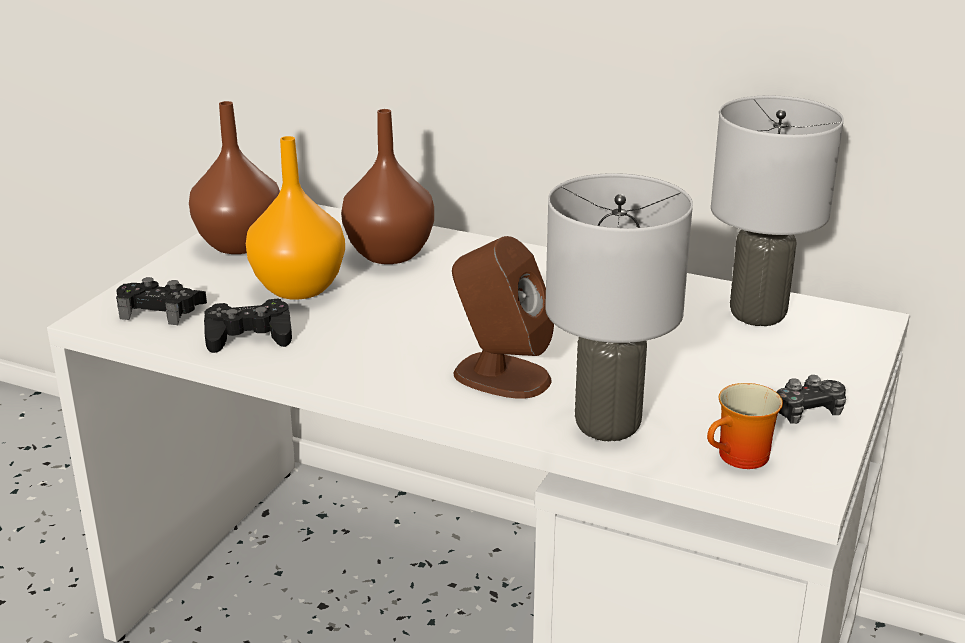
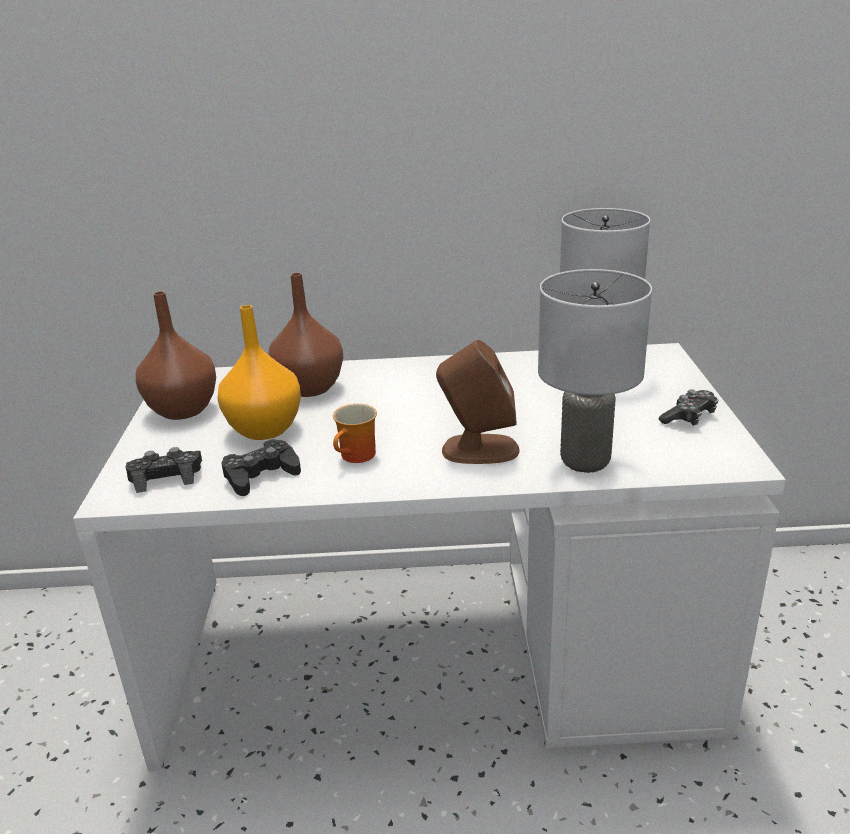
camera: 25 degrees left, 0 degrees up
mug [707,383,783,469] -> mug moved to [333,404,377,463]

